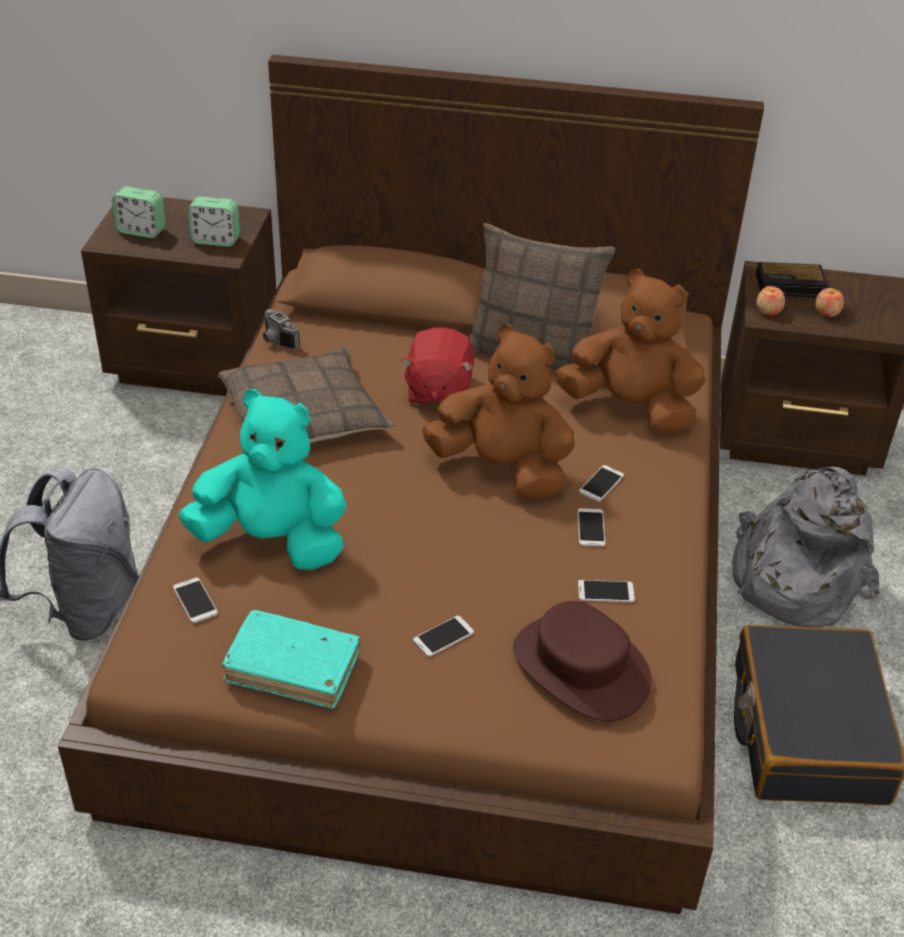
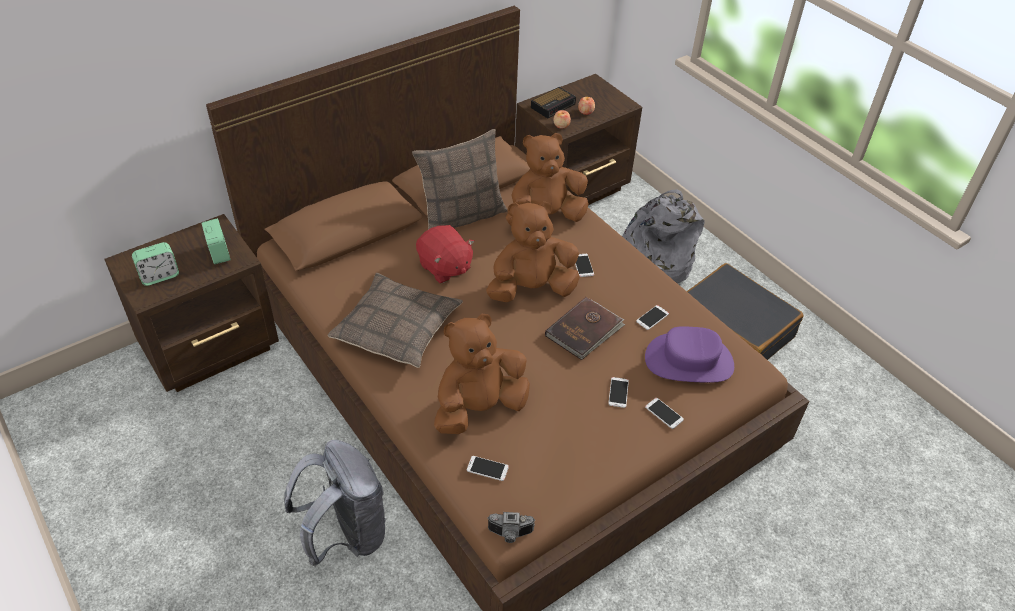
camera: 45 degrees left, 5 degrees up
turquoise plush toy [178,389,347,570] -> brown plush toy [434,313,530,434]
alarm clock [188,196,240,247] -> alarm clock turned 75 degrees counterclockwise [201,218,231,264]
turquoise book [222,609,361,708] -> none
camera [263,309,300,349] -> camera moved to [487,512,535,543]
brown hat [513,601,652,721] -> purple hat [645,326,734,383]
phone [578,508,605,547] -> phone moved to [645,398,684,429]
none -> brown book [545,297,625,360]

